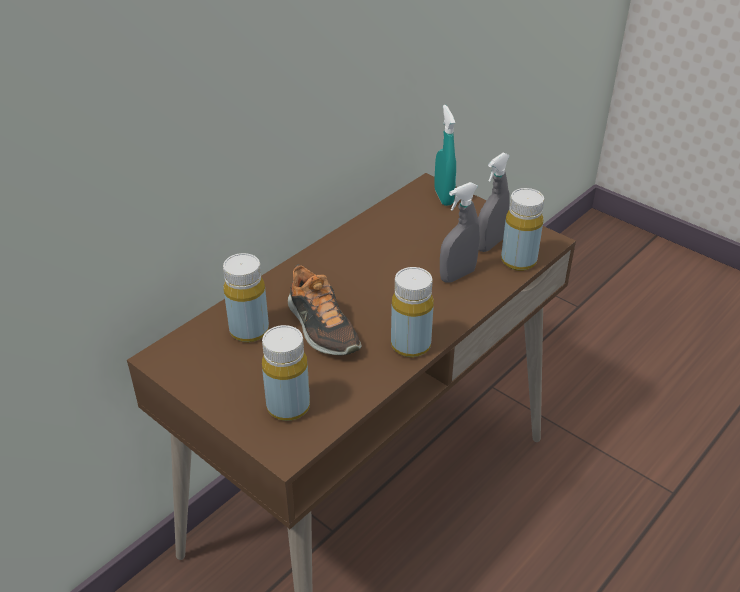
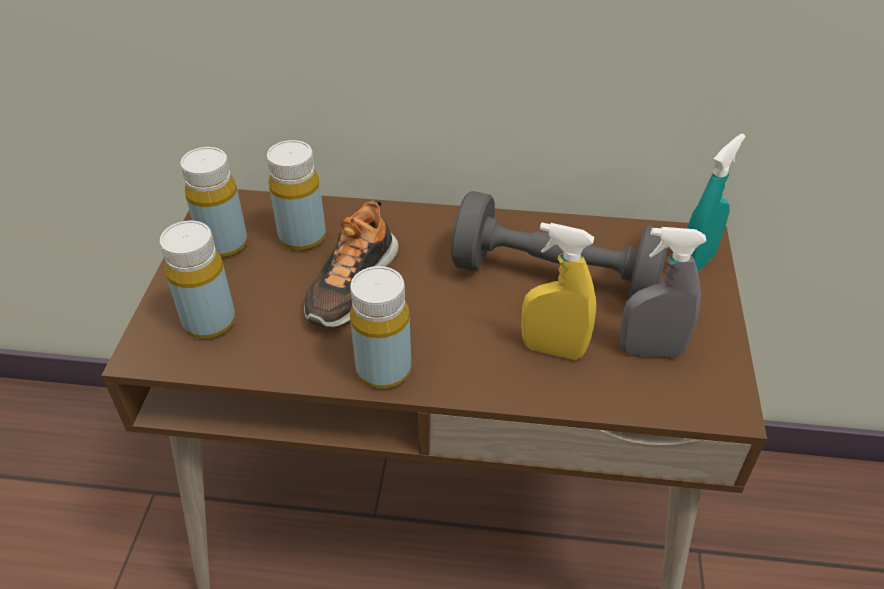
camera: 55 degrees right, 5 degrees up
grey spray bottle [440,182,480,283] -> yellow spray bottle [521,222,596,360]
yellow bottle [501,188,544,271] -> yellow bottle moved to [180,147,248,258]
none -> grey dumbbell [451,191,667,301]

